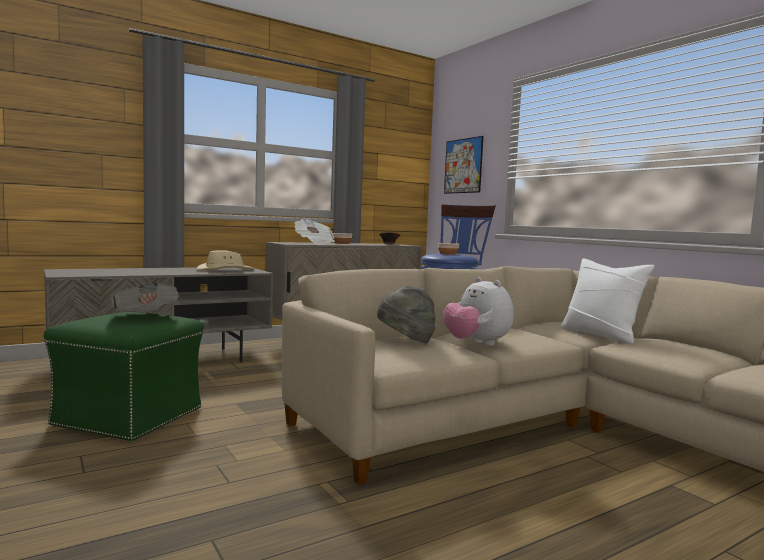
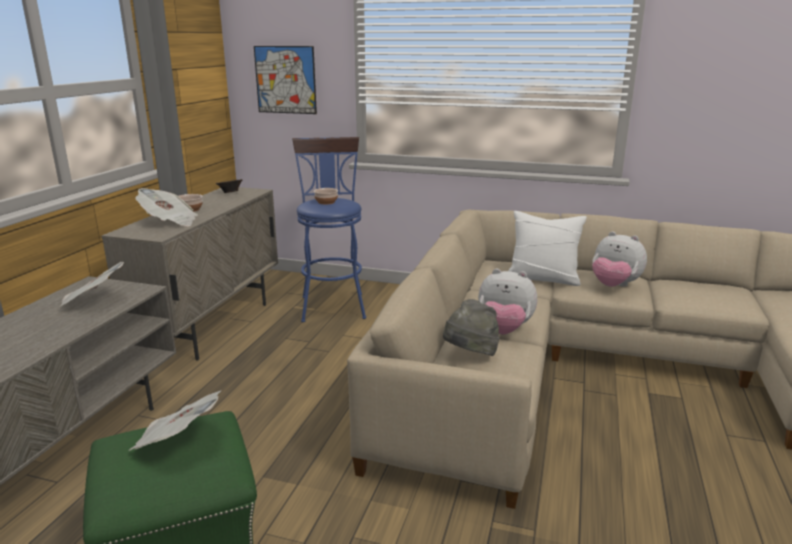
camera: 40 degrees left, 15 degrees up
beige hat [197,250,254,271] -> newspaper [60,262,124,307]
none -> plush toy [592,232,647,287]

